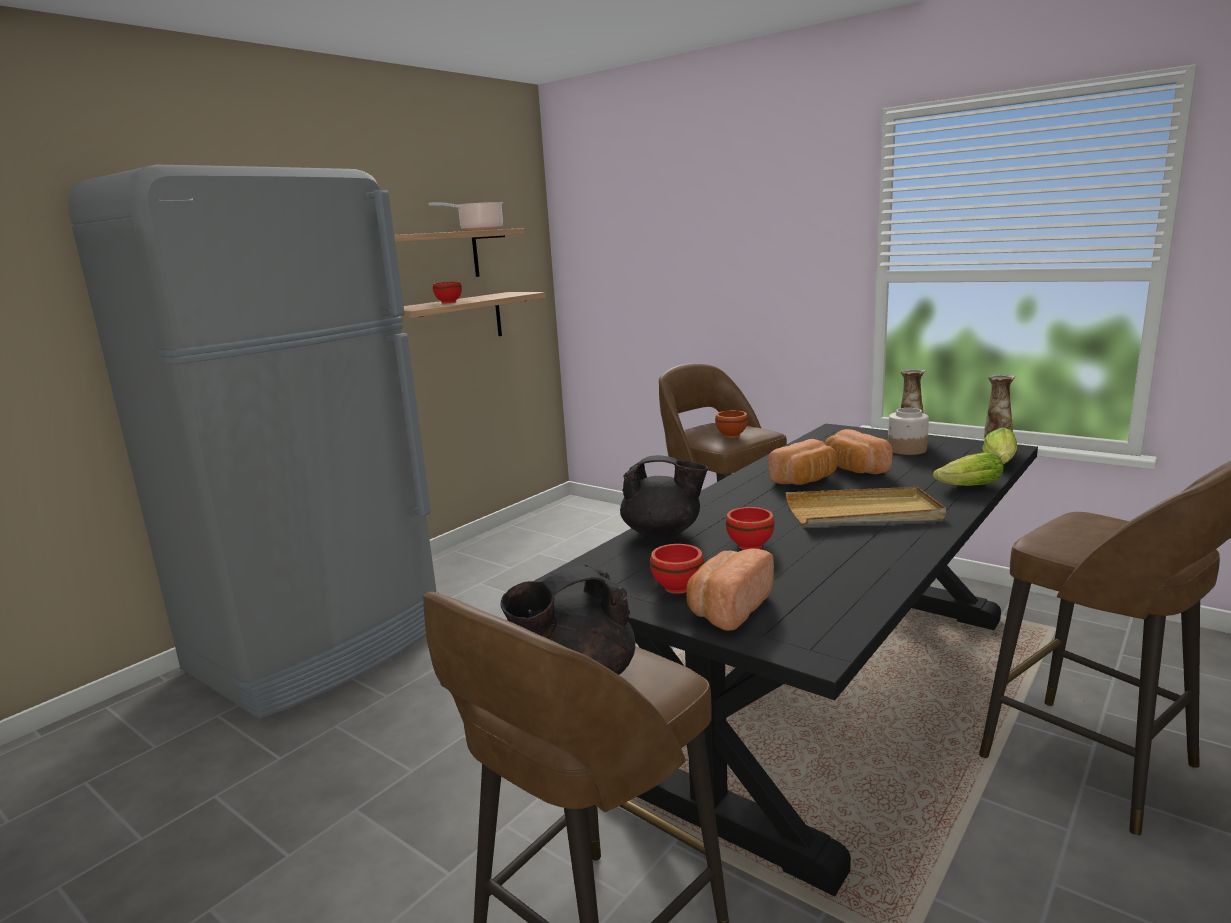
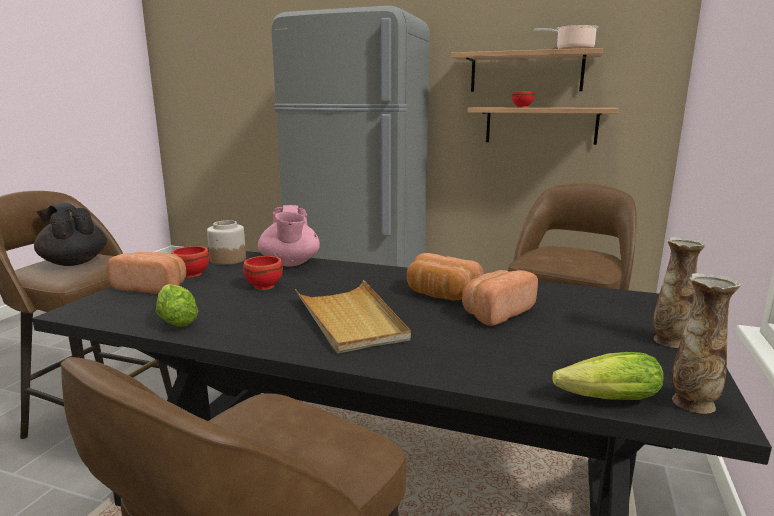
camera: 70 degrees right, 0 degrees up
black teapot [620,455,708,538] -> pink teapot [258,205,320,266]
brown bowl [715,411,748,438] -> none
jar [888,408,929,455] -> jar moved to [207,220,246,265]
lettuce [933,452,1003,486] -> lettuce moved to [156,284,198,327]

